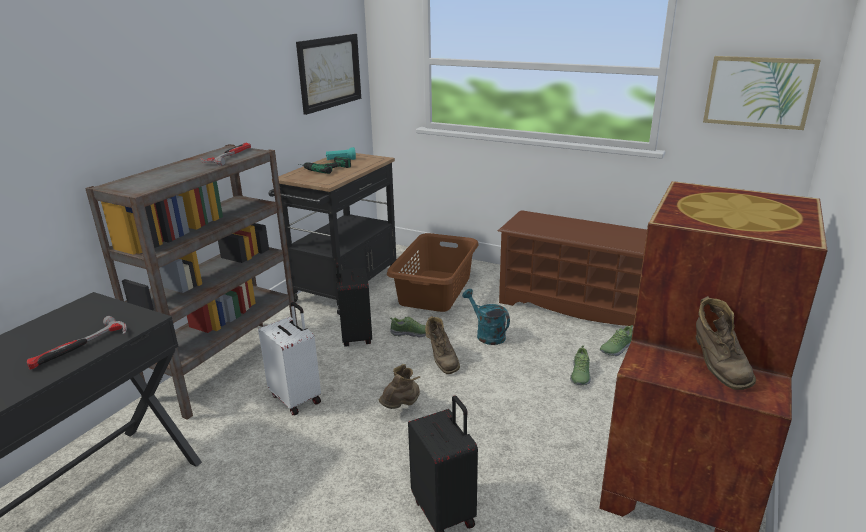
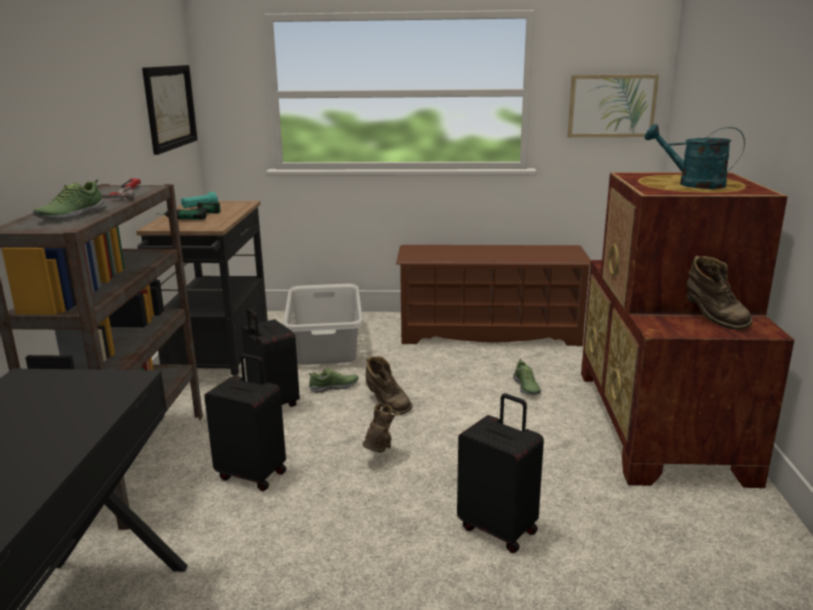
camera: 25 degrees left, 5 degrees down
hammer [27,316,127,370] -> none
white suitcase [258,302,321,416] -> black suitcase [204,354,286,491]
brown laundry basket [387,233,479,312] -> grey laundry basket [283,284,363,365]
turquoise watering can [462,289,510,345] -> turquoise watering can moved to [645,124,745,189]
shoe [600,325,633,356] -> shoe moved to [33,180,106,221]

